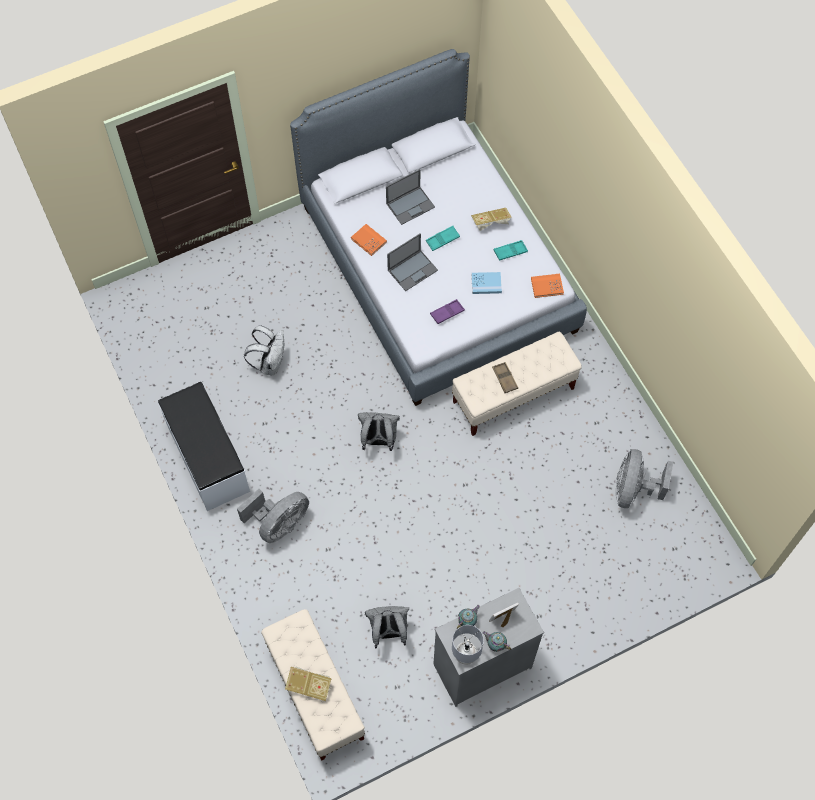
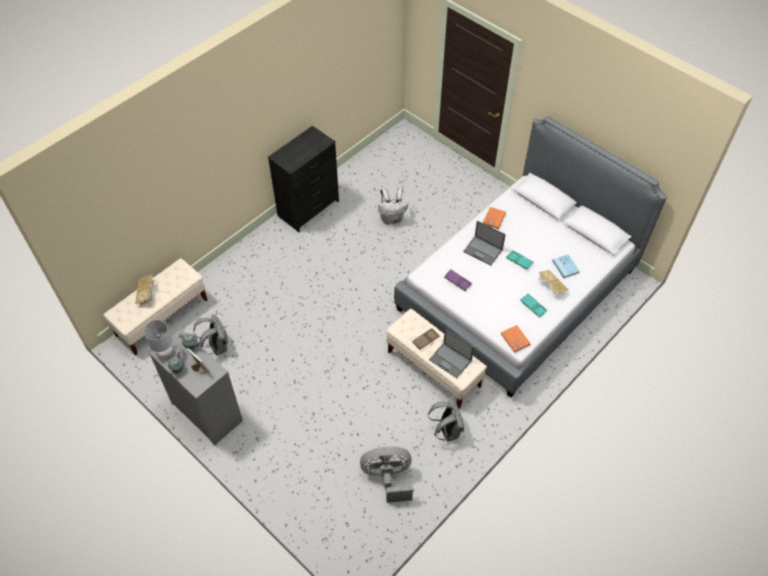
camera: 70 degrees right, 10 degrees down
white bench [158,382,250,511] -> black dresser [268,126,339,232]
grey fan [237,489,309,543] -> none
grey backpack [358,412,400,451] -> grey backpack moved to [428,398,464,441]
laptop [386,169,435,225] -> laptop moved to [429,329,474,378]
blue book [471,272,502,294] -> blue book moved to [552,254,580,278]

